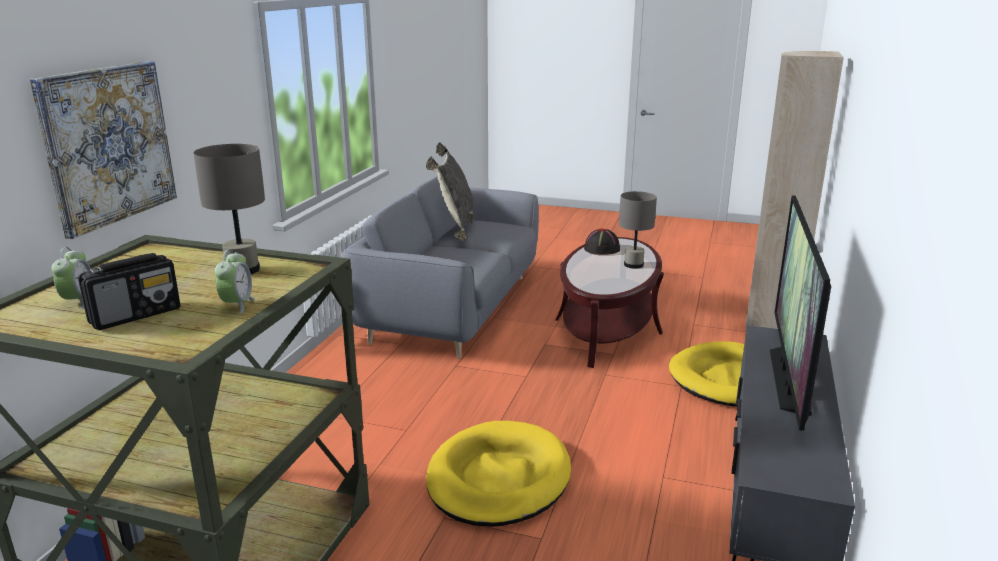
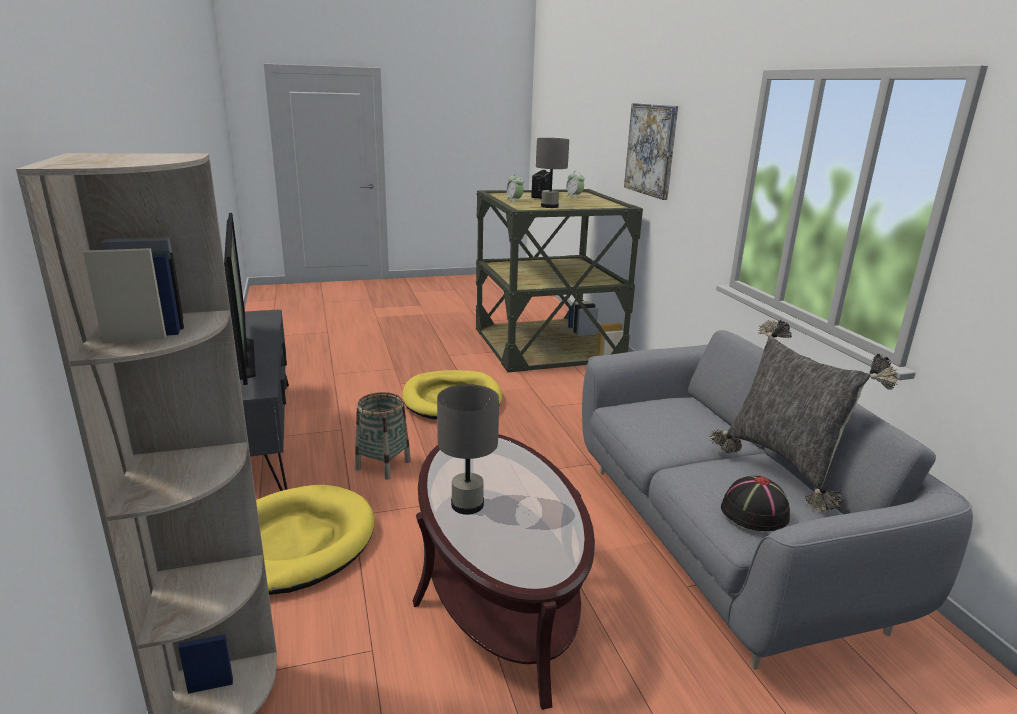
camera: 145 degrees right, 0 degrees up
black hat [584,228,620,255] -> black hat moved to [721,476,790,531]
none -> basket [355,392,411,480]

